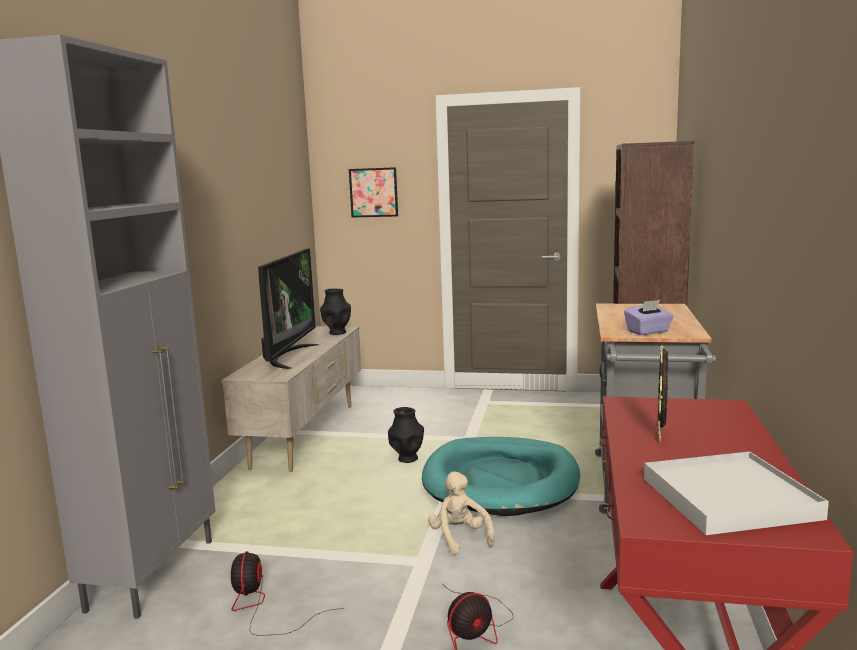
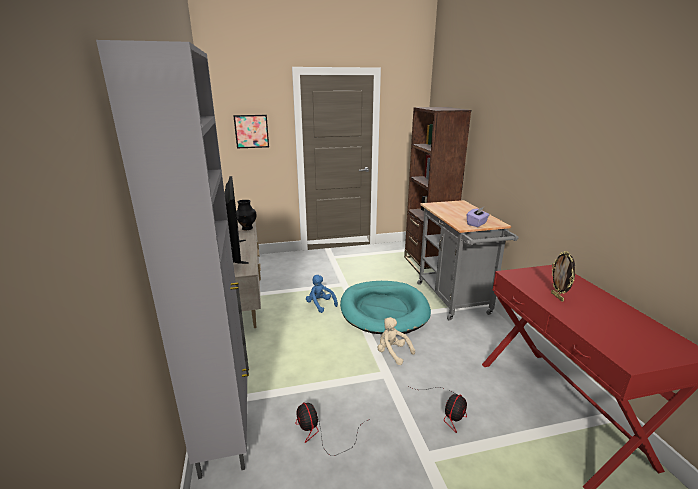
camera: 25 degrees left, 10 degrees up
black vase [388,407,424,463] -> blue plush toy [306,275,338,313]
white tray [644,451,829,535] -> none

